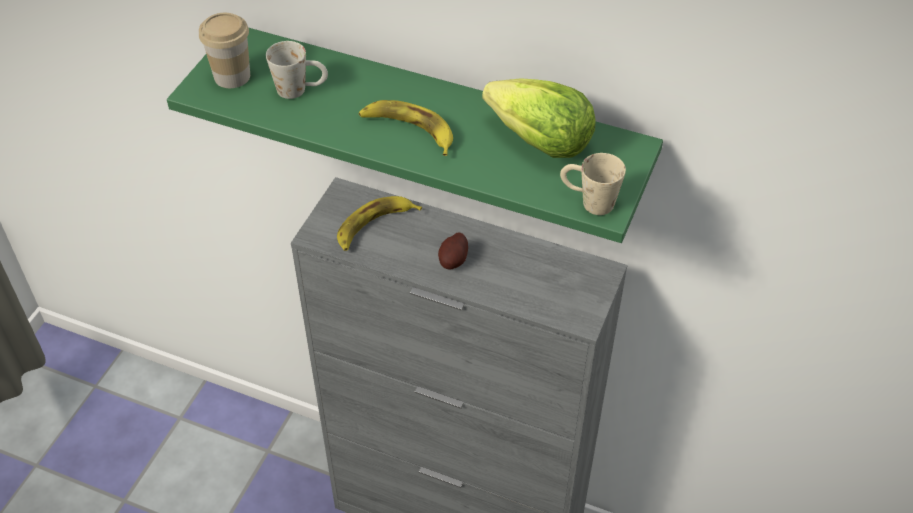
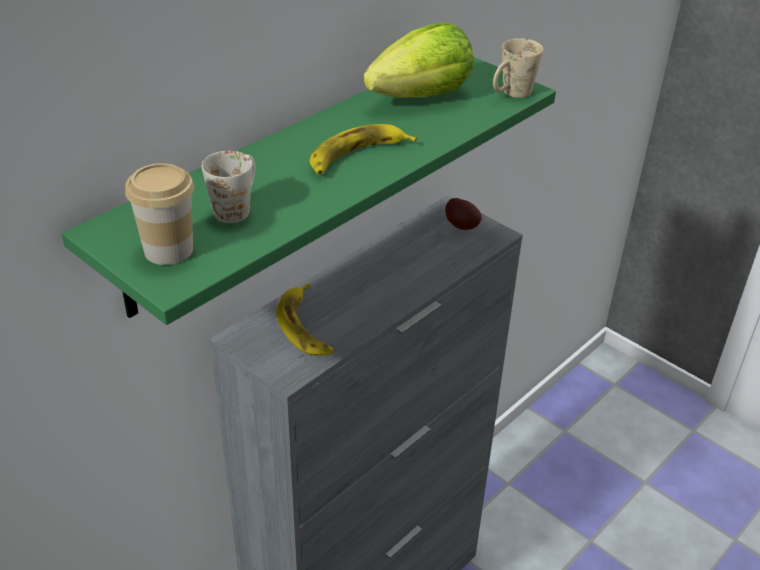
camera: 70 degrees left, 10 degrees down
potato [438,233,468,270] -> potato moved to [445,198,482,230]

